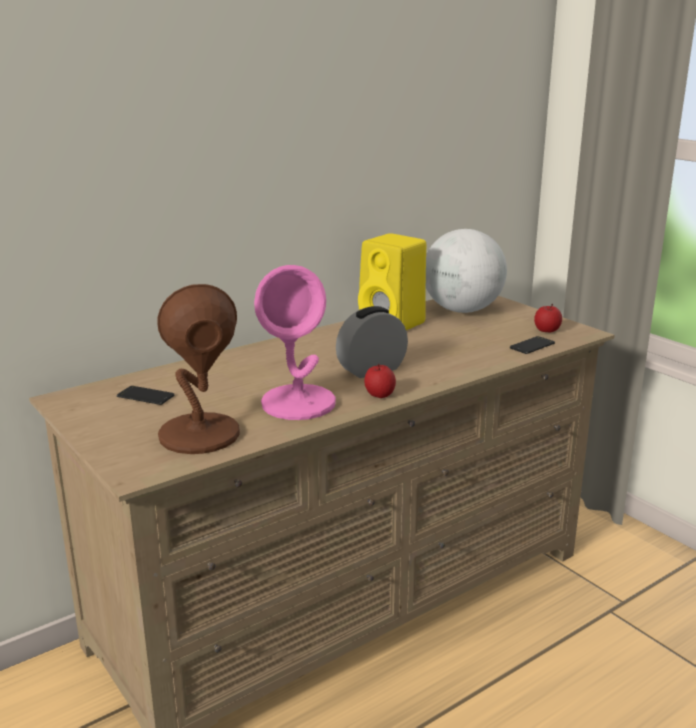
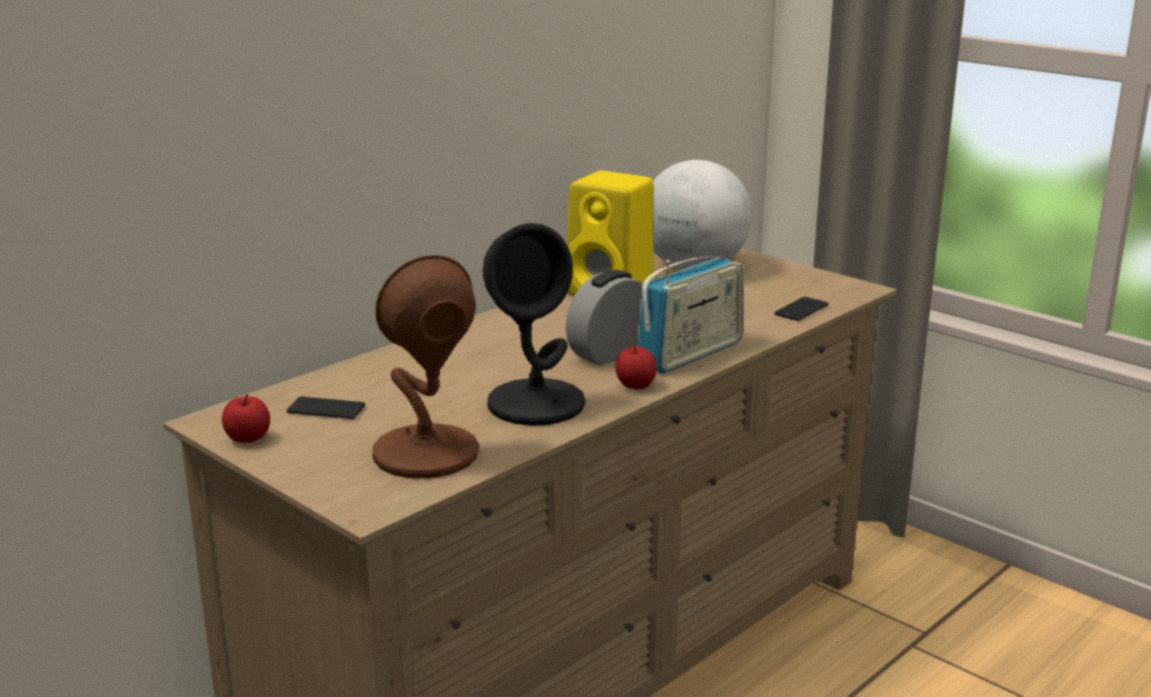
camera: 10 degrees left, 0 degrees up
pink table lamp [254,265,336,420] -> black table lamp [483,223,586,426]
apple [534,304,562,333] -> apple moved to [222,394,270,443]
none -> radio [637,256,743,374]

